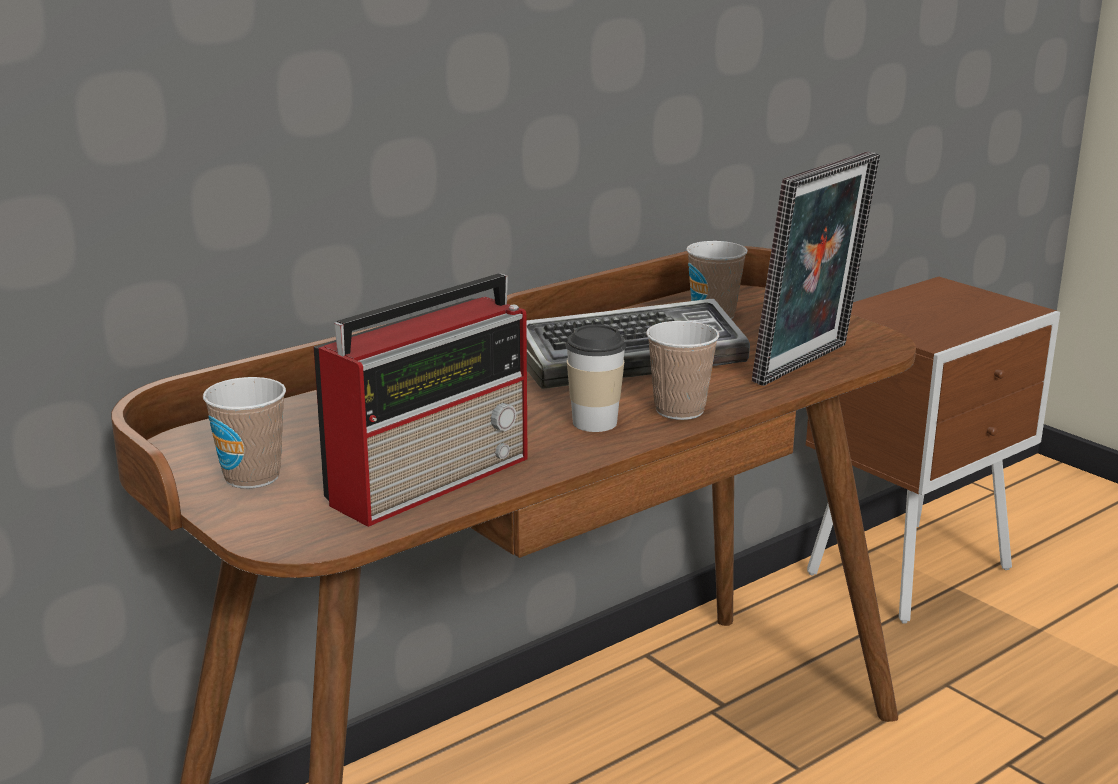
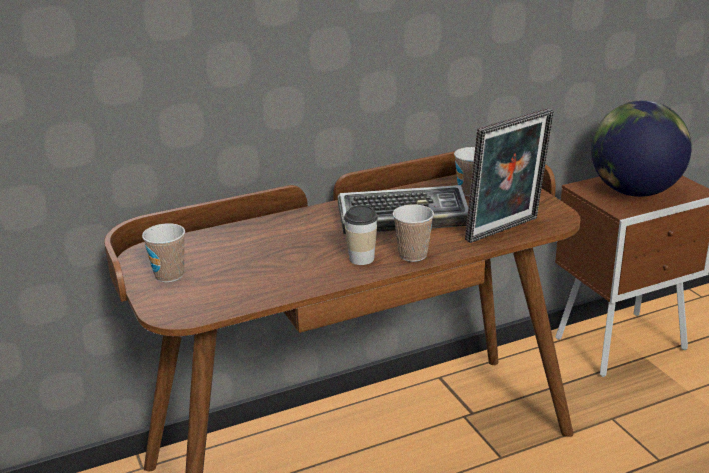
camera: 15 degrees right, 5 degrees up
radio [314,273,528,527] -> none
none -> globe [591,100,692,197]

